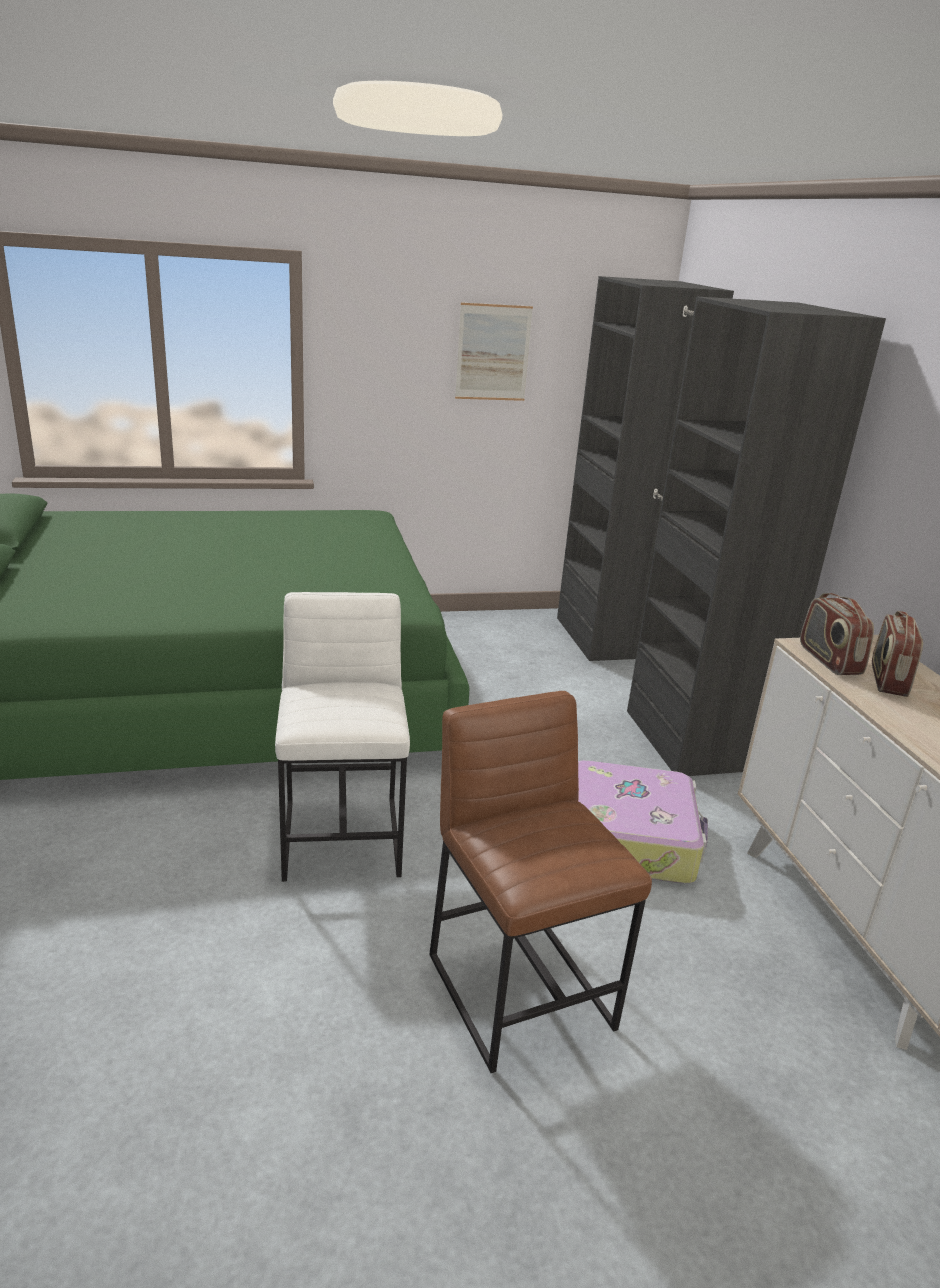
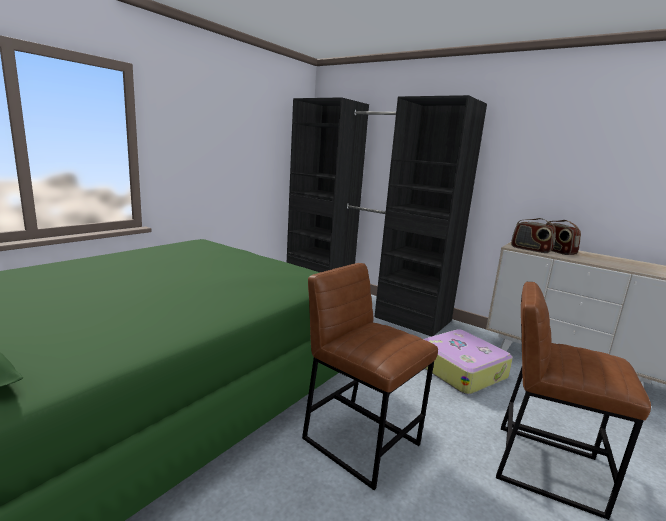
camera: 40 degrees left, 10 degrees down
white chair [275,592,410,882] -> brown chair [302,263,438,490]
picture [455,303,533,401] -> none

